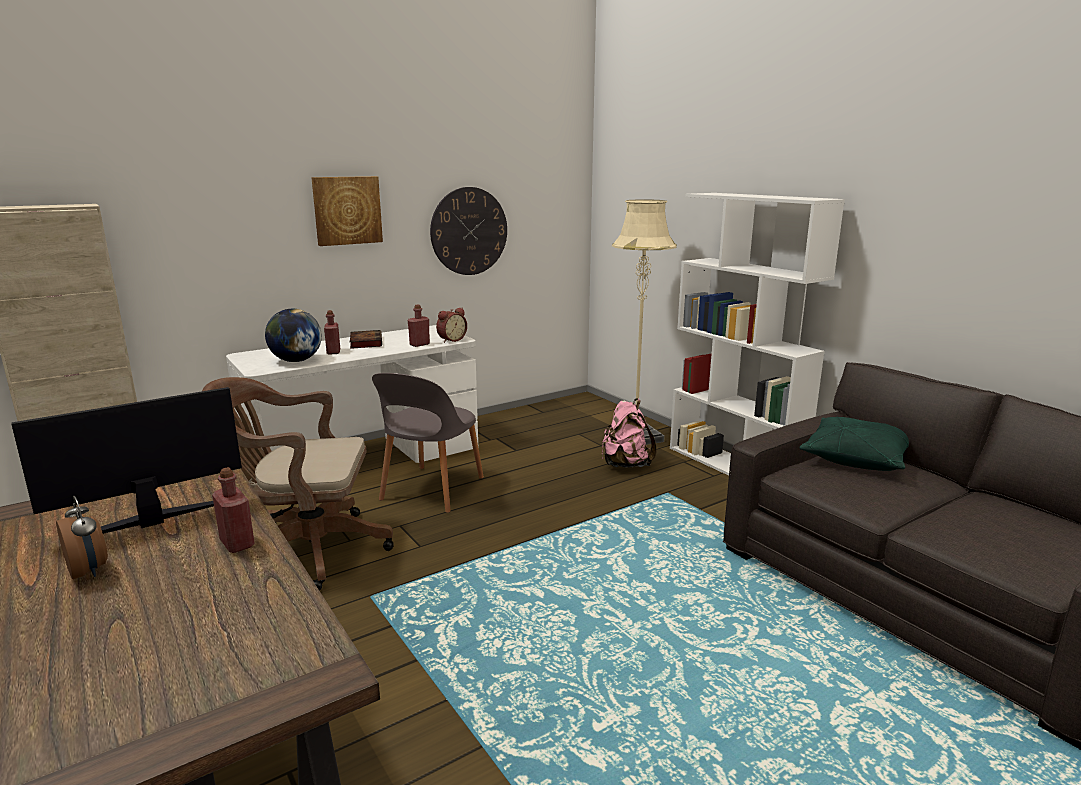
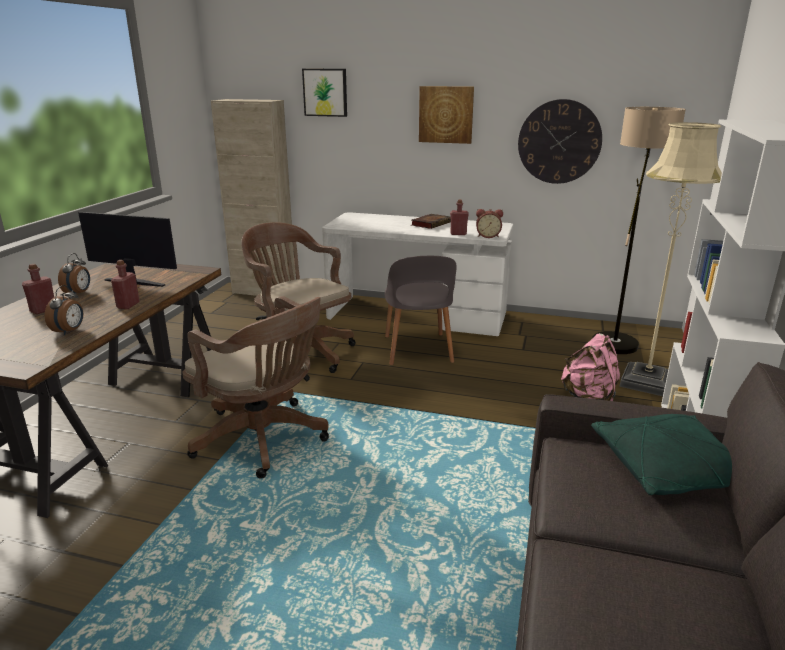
camera: 50 degrees right, 5 degrees up
globe [265,309,322,362] -> none
red bottle [324,310,340,355] -> red bottle moved to [22,264,54,314]
grey chair [372,373,484,513] -> grey chair turned 75 degrees counterclockwise [385,256,457,365]
none -> alarm clock [45,285,83,335]
none -> brown office chair [182,296,329,479]
none -> picture [302,69,347,117]
none -> floor lamp [592,107,686,354]

